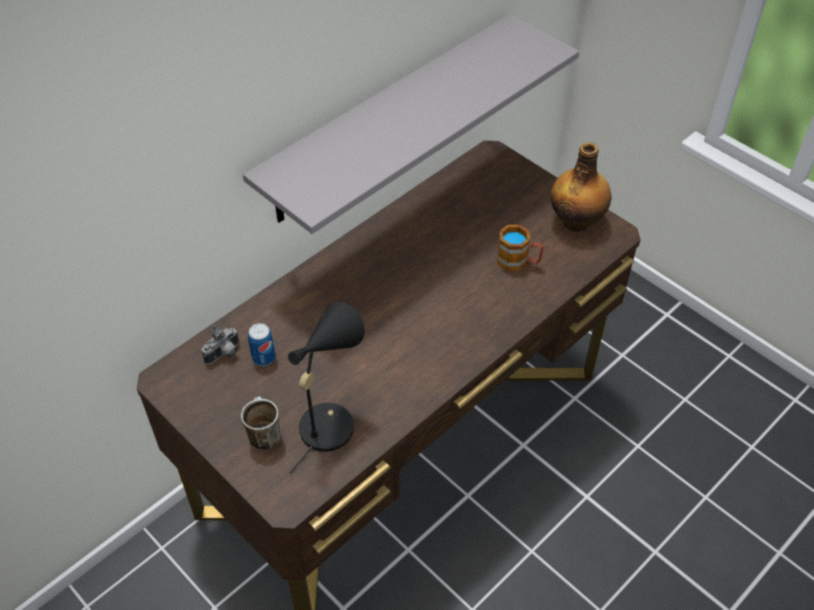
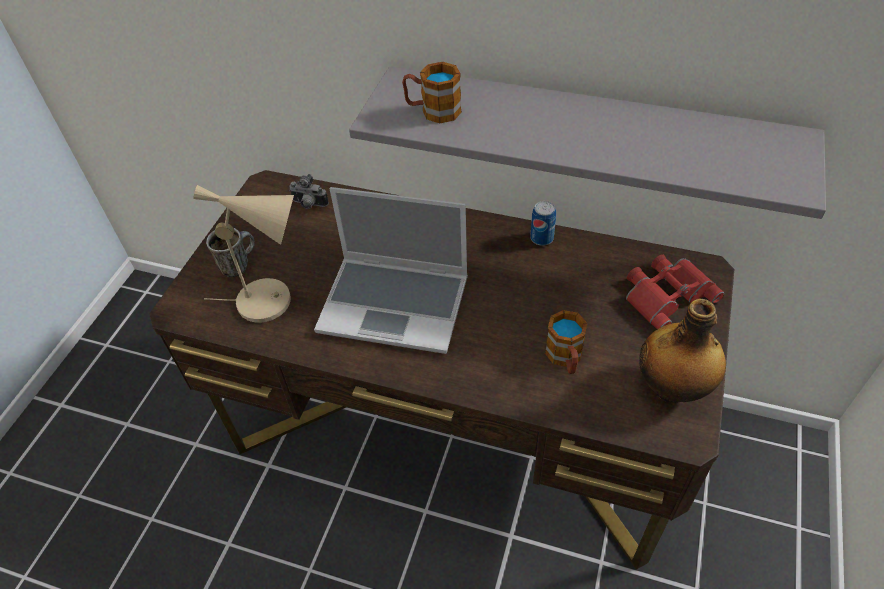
camera: 65 degrees right, 0 degrees up
can [248,323,276,366] -> can moved to [530,201,556,246]
black table lamp [288,302,365,474] -> beige table lamp [194,185,294,323]
none -> laptop [314,187,468,354]
none -> mug [402,62,462,123]
none -> red binoculars [626,255,724,329]

